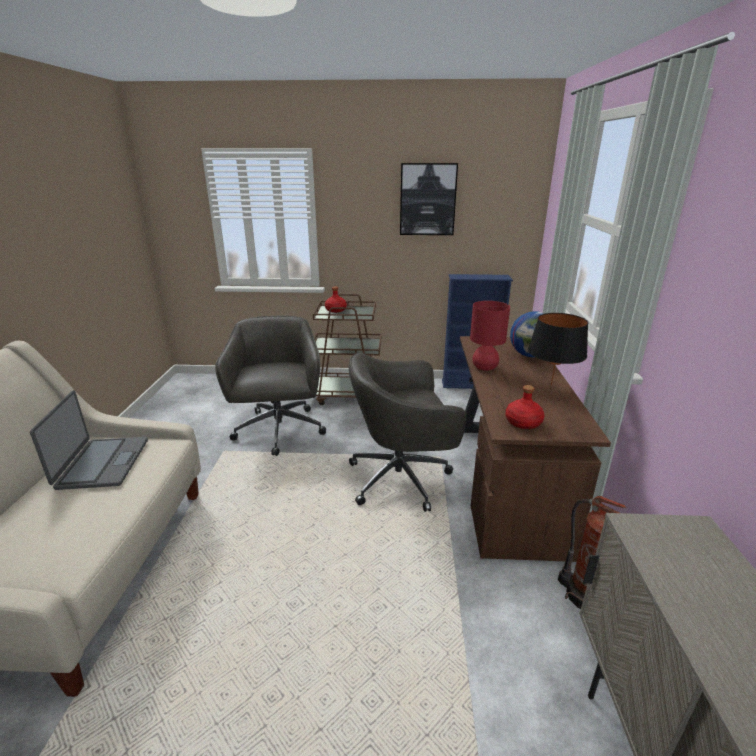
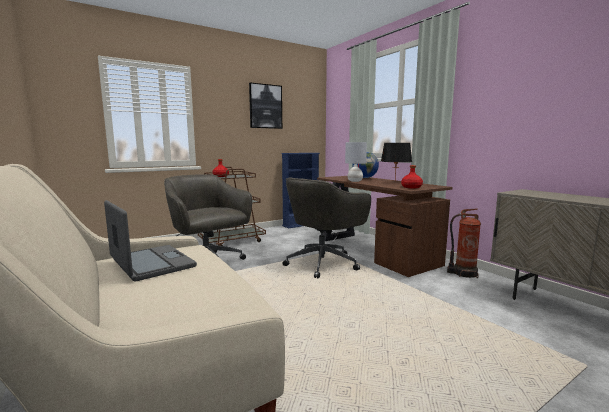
camera: 35 degrees left, 15 degrees down
red table lamp [470,301,510,371] -> grey table lamp [345,142,367,182]

